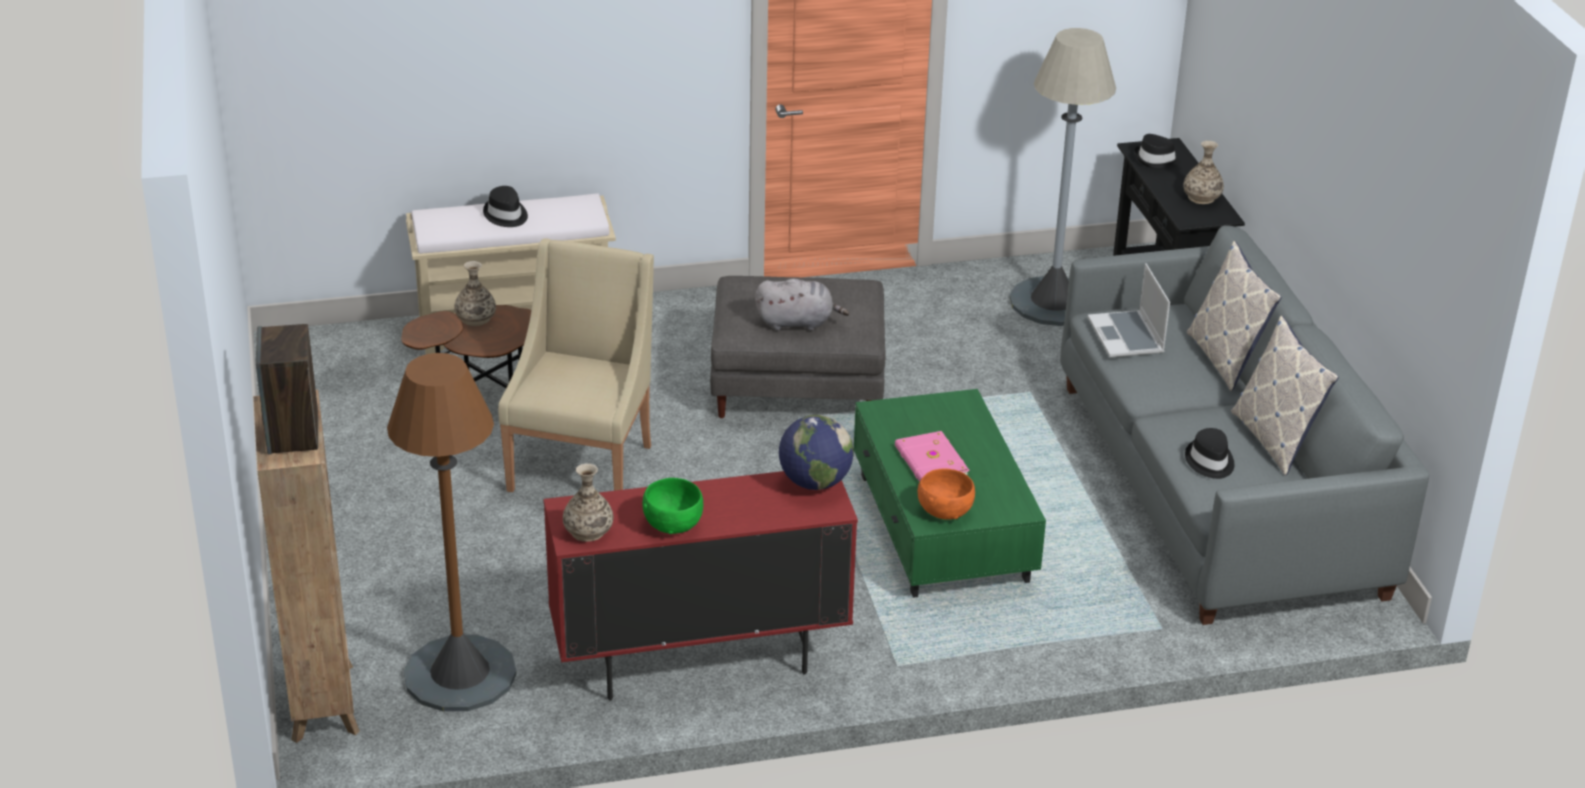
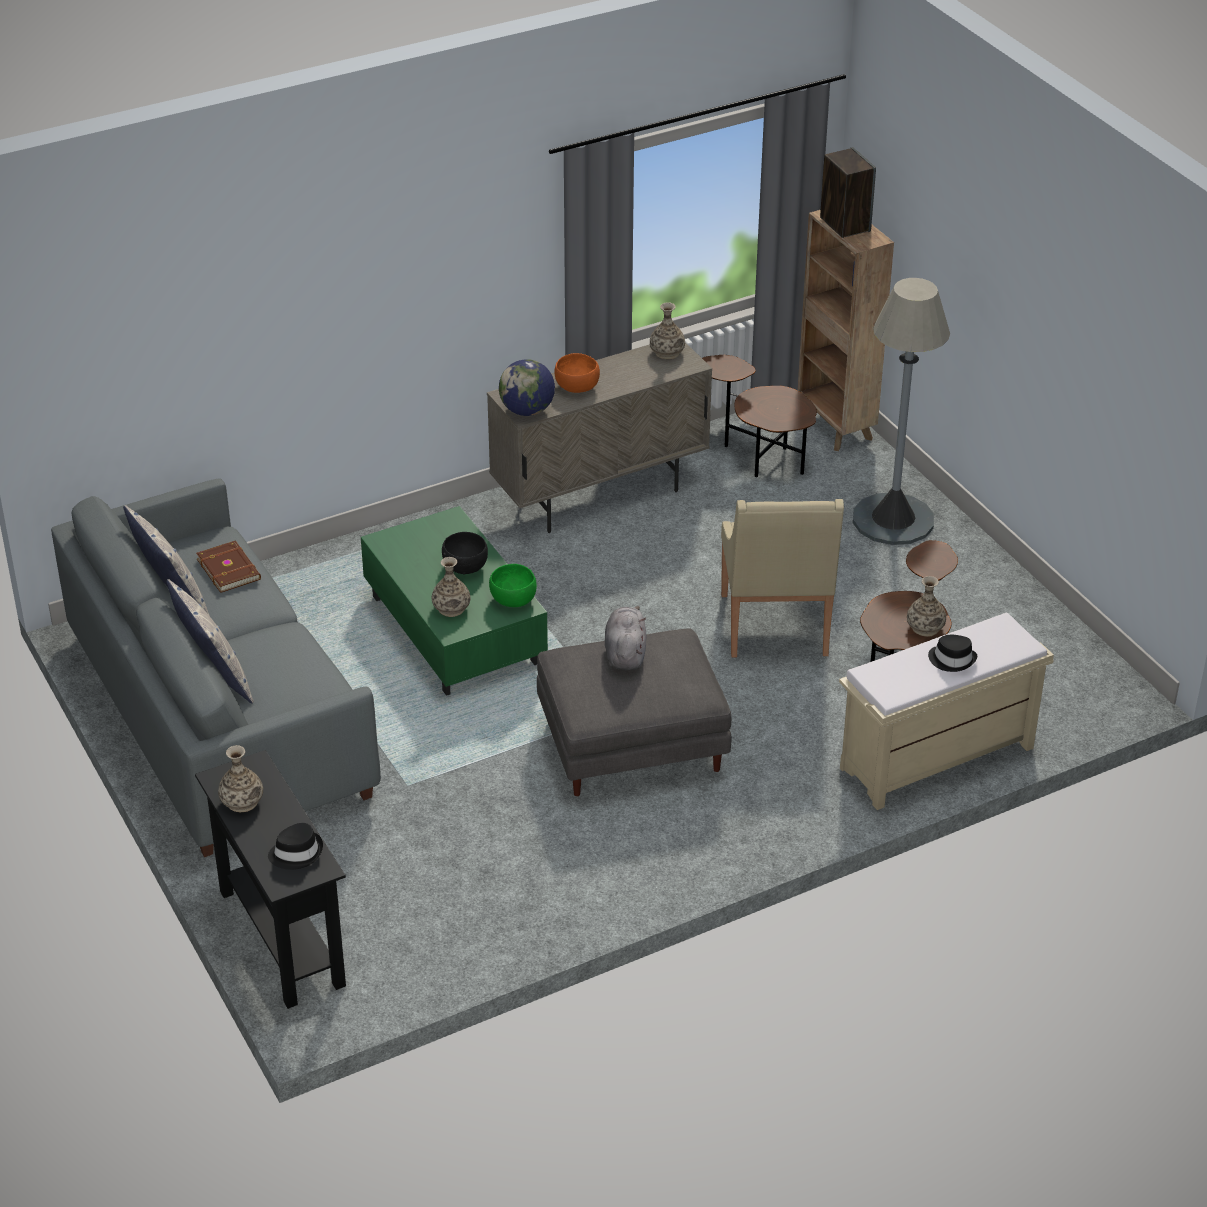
camera: 165 degrees right, 5 degrees up
brown floor lamp [387,353,517,712] -> brown side table [702,355,817,477]
red cabinet [543,471,858,701] -> beige cabinet [487,342,712,533]
green bowl [643,478,703,534] -> green bowl moved to [489,564,537,607]
grey plush toy [755,279,849,330] -> grey plush toy turned 105 degrees clockwise [605,606,646,670]
pink book [895,431,970,482] -> black bowl [442,532,488,575]
orange bowl [918,468,975,520] -> orange bowl moved to [554,353,600,393]
grey floor lamp [1010,28,1116,326] -> grey floor lamp moved to [853,278,950,545]
laptop [1088,263,1170,357] -> none
black hat [1185,428,1234,479] -> brown book [196,541,261,593]
none -> vase [432,557,470,617]

